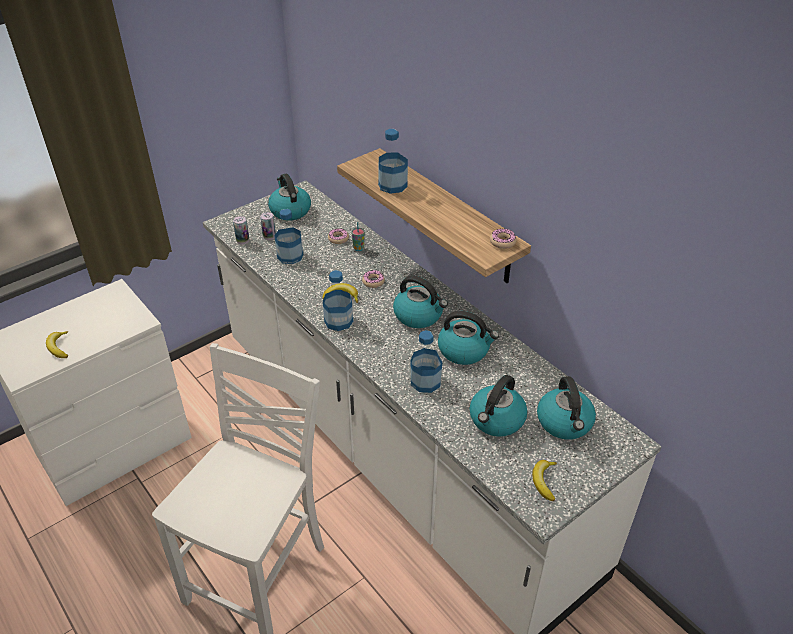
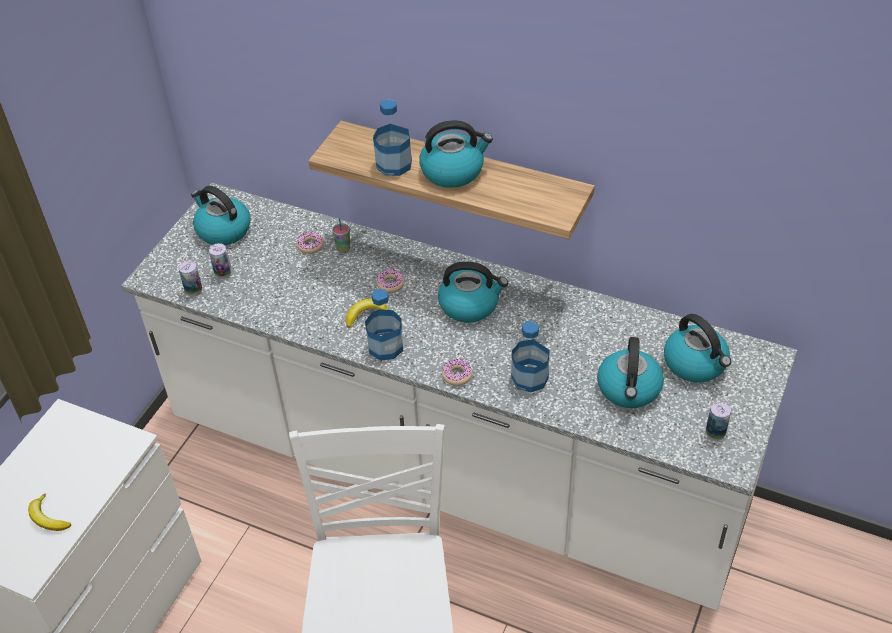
camera: 25 degrees left, 5 degrees up
bottle [274,209,303,264] -> none
kettle [438,311,499,365] -> kettle moved to [419,120,493,188]
donut [490,229,517,249] -> donut moved to [442,359,473,386]
banana [532,460,557,501] -> can [706,402,731,441]

